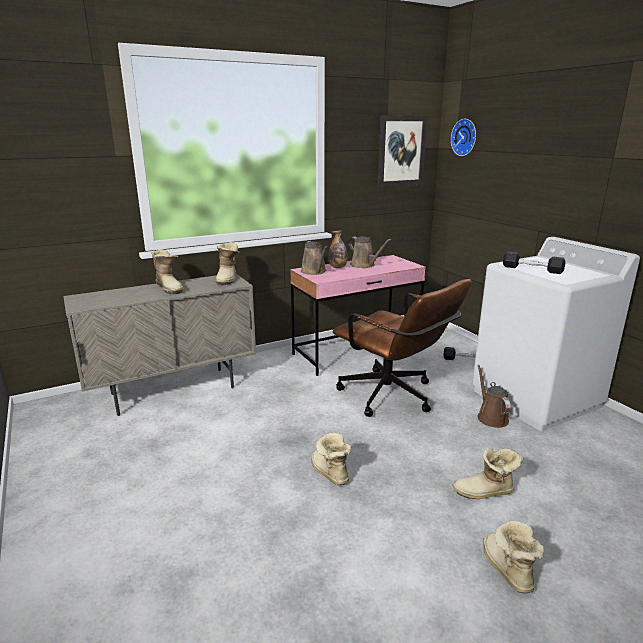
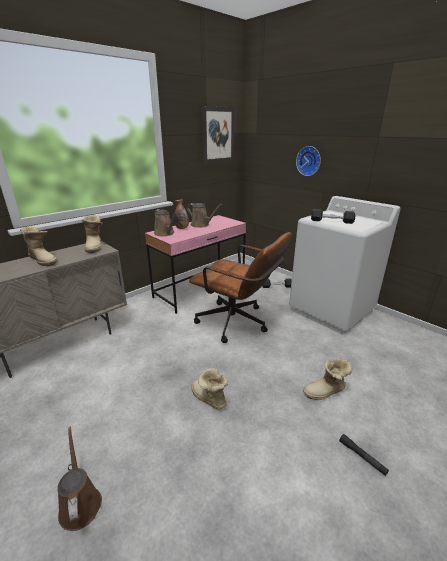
camera: 15 degrees left, 5 degrees up
wall clock [451,119,476,156] -> wall clock moved to [296,146,321,176]
brown watering can [477,365,511,428] -> brown watering can moved to [57,426,102,531]
boot [483,521,544,593] -> black flashlight [339,434,389,476]

